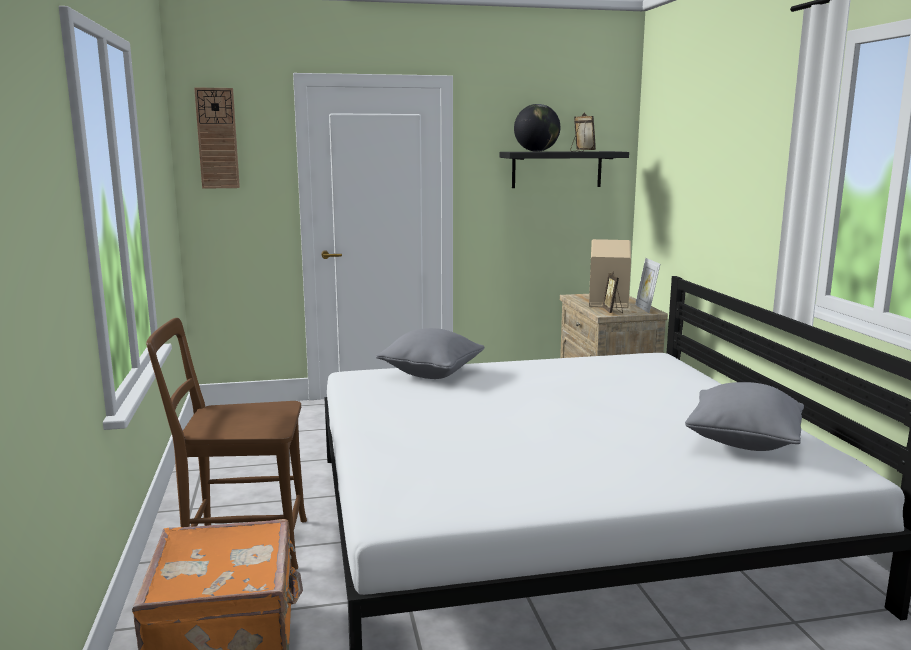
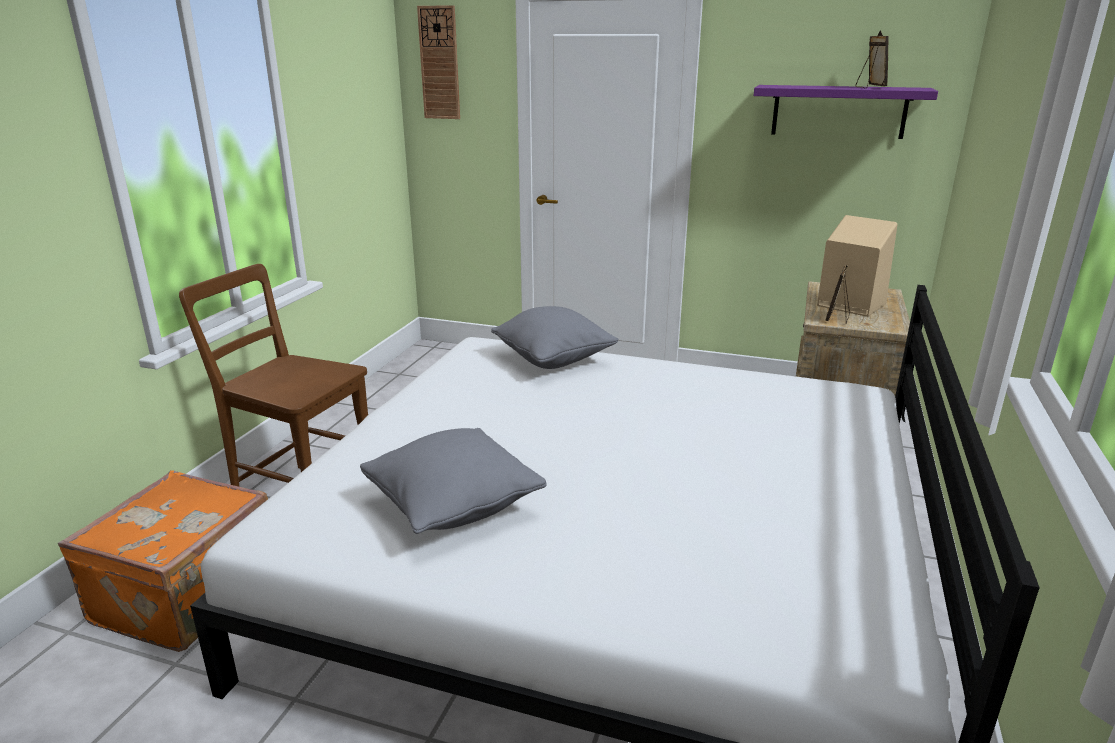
camera: 30 degrees right, 10 degrees up
black shelf [499,151,629,188] -> purple shelf [753,85,938,139]
globe [514,104,560,152] -> none
picture frame [635,258,660,313] -> none
grey pillow [685,382,804,451] -> grey pillow moved to [360,428,547,534]

